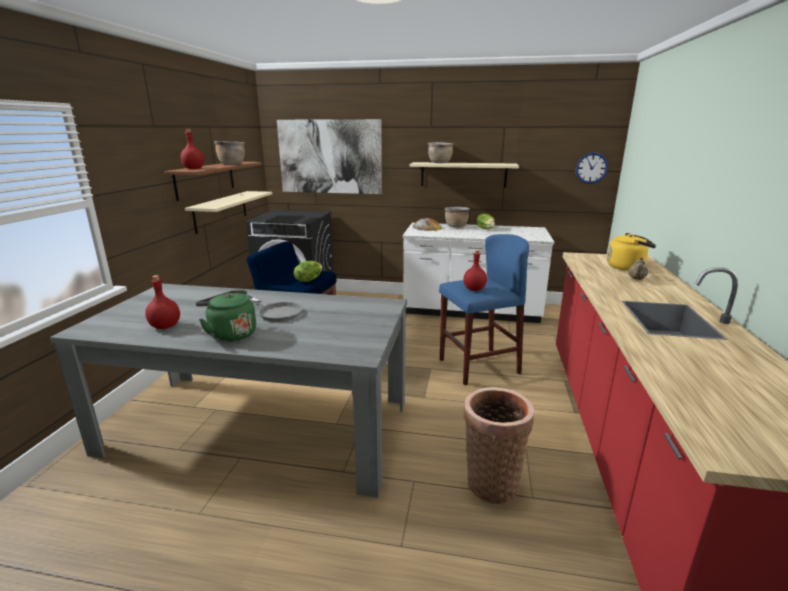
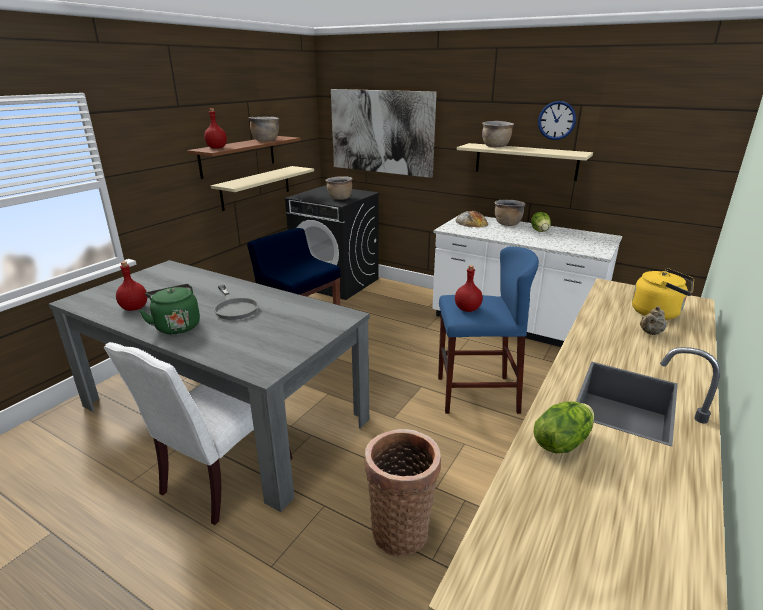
camera: 20 degrees right, 5 degrees up
lettuce [294,261,322,282] -> lettuce moved to [534,401,594,454]
wall clock [576,152,608,184] -> wall clock moved to [538,101,576,140]
none -> white chair [104,342,293,525]
none -> brown cooking pot [325,176,353,200]

